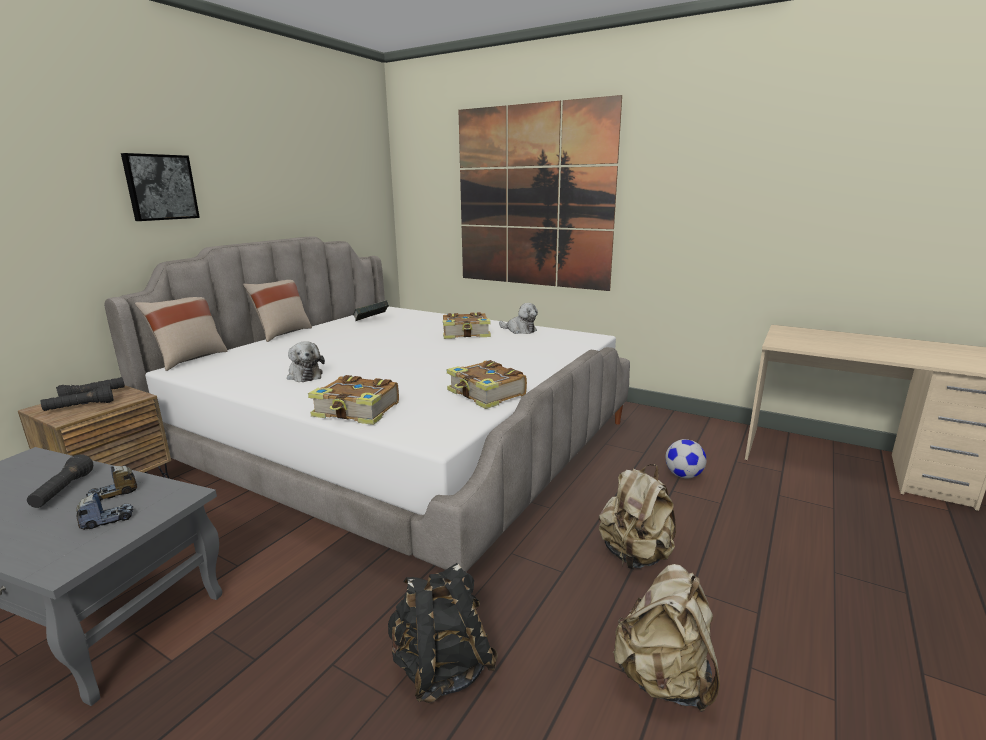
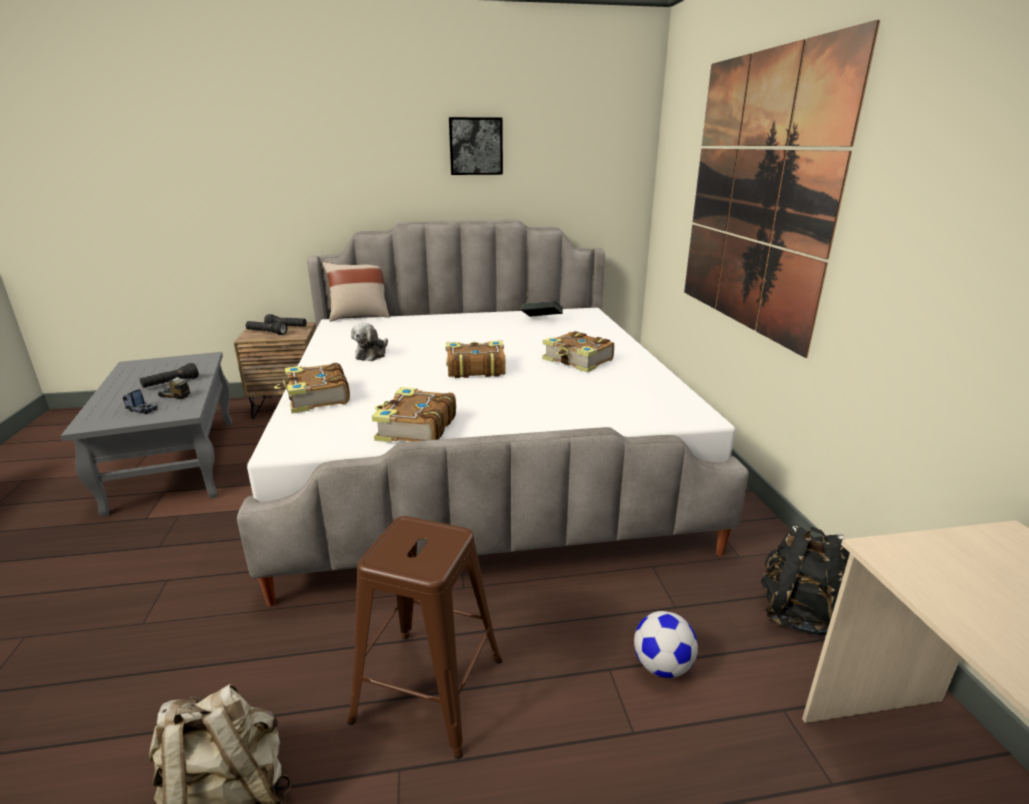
camera: 50 degrees right, 5 degrees up
picture [121,153,200,221] -> picture moved to [449,117,503,175]
beige pillow [243,280,312,342] -> none
black backpack [388,563,498,703] -> black backpack moved to [761,524,850,636]
plush toy [499,303,538,334] -> none
beige backpack [599,464,676,570] -> brown stool [347,516,502,759]
none -> book [446,341,506,378]

